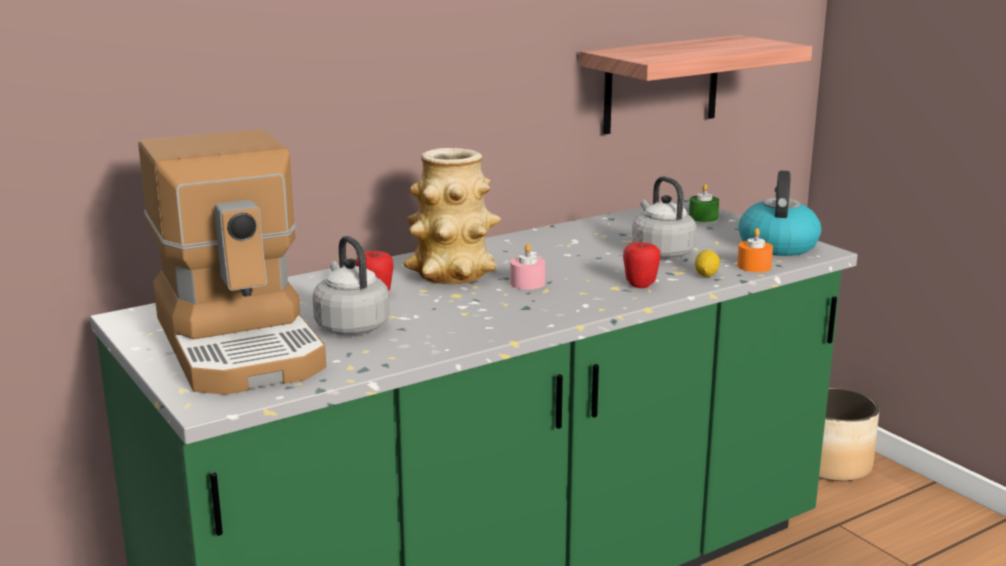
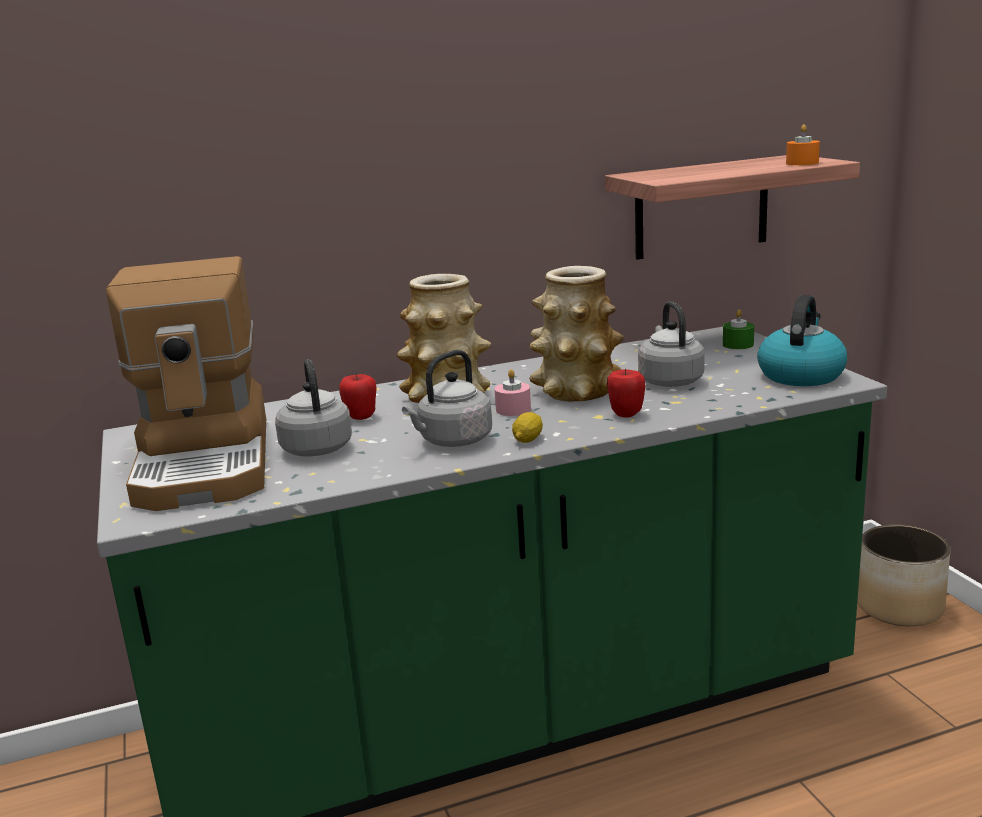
camera: 15 degrees right, 0 degrees up
lemon [695,250,720,277] -> lemon moved to [512,412,543,443]
orange candle [737,228,773,272] -> orange candle moved to [786,124,820,165]
none -> grey kettle [402,350,492,447]
none -> vase [529,266,624,401]

